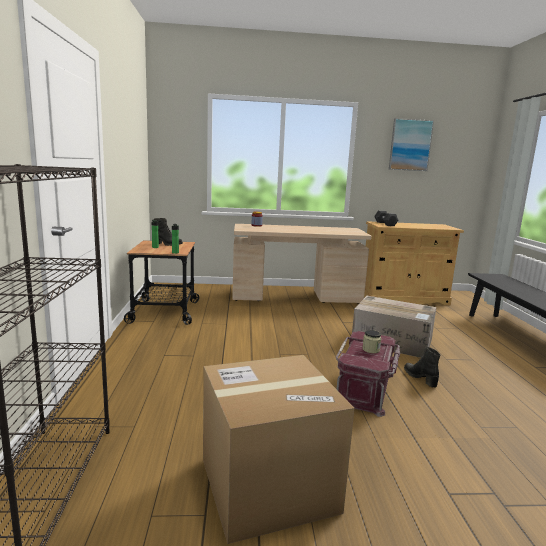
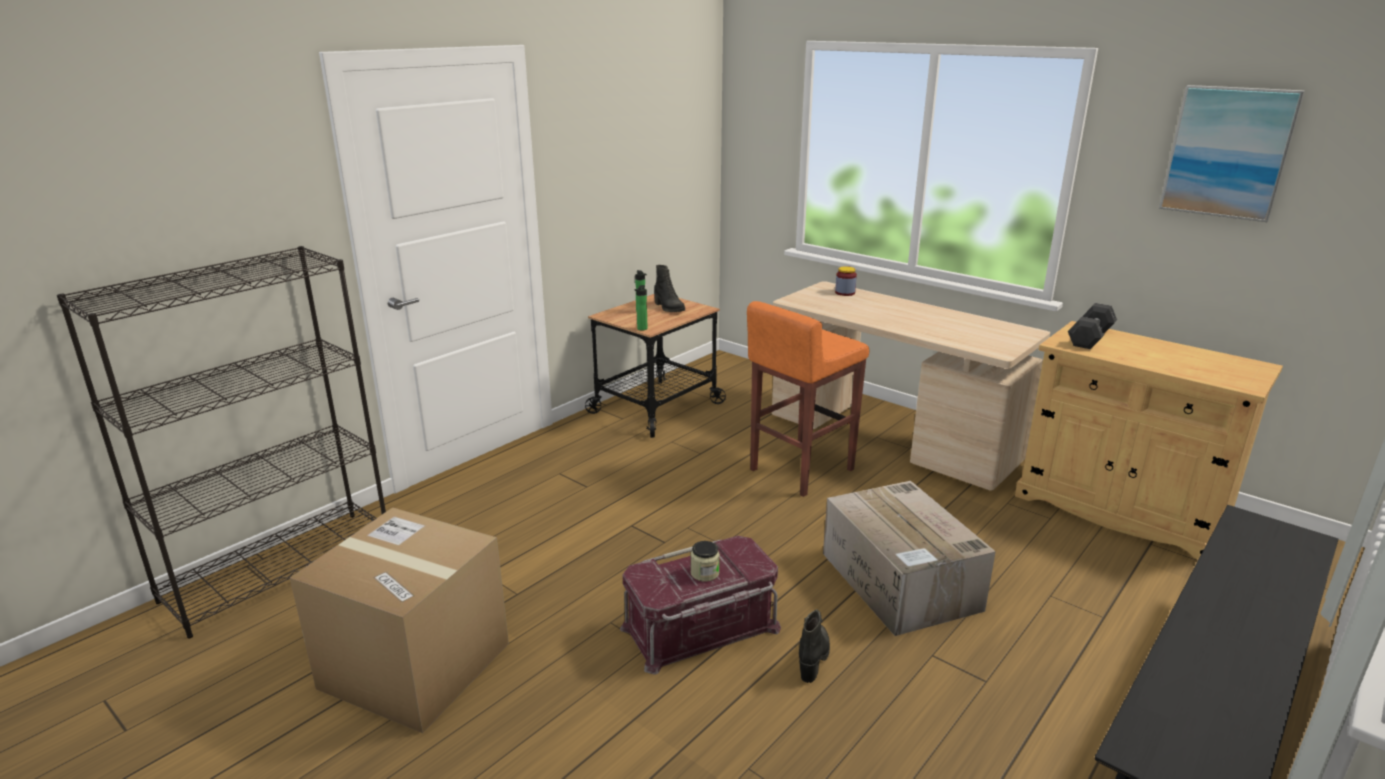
camera: 45 degrees right, 10 degrees up
none -> orange stool [747,301,869,497]

